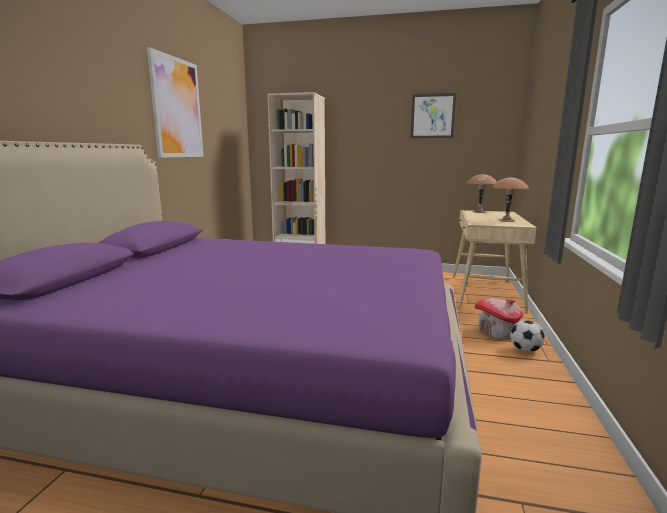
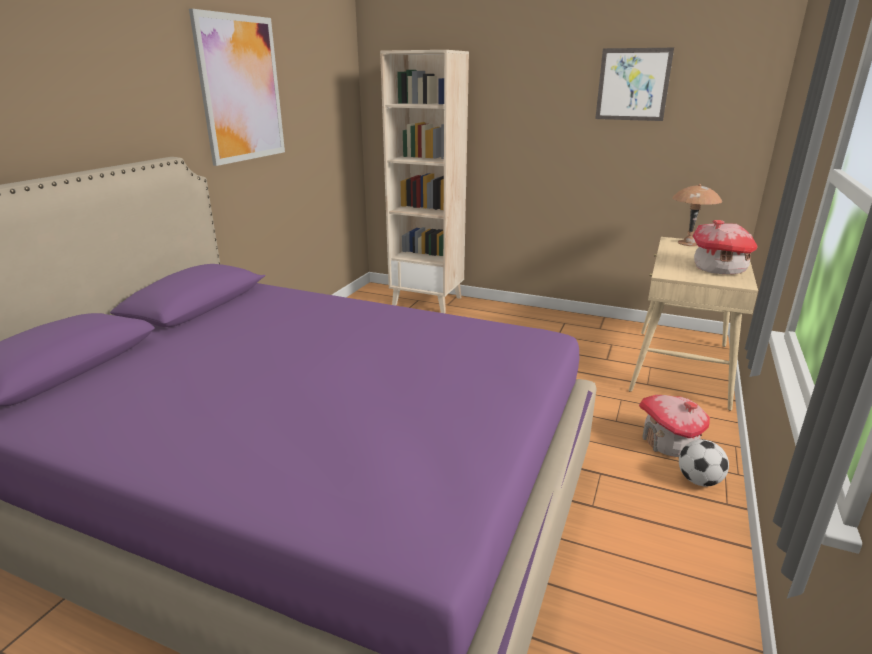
camera: 10 degrees right, 10 degrees up
brown table lamp [492,176,529,222] -> toy house [693,220,758,274]

